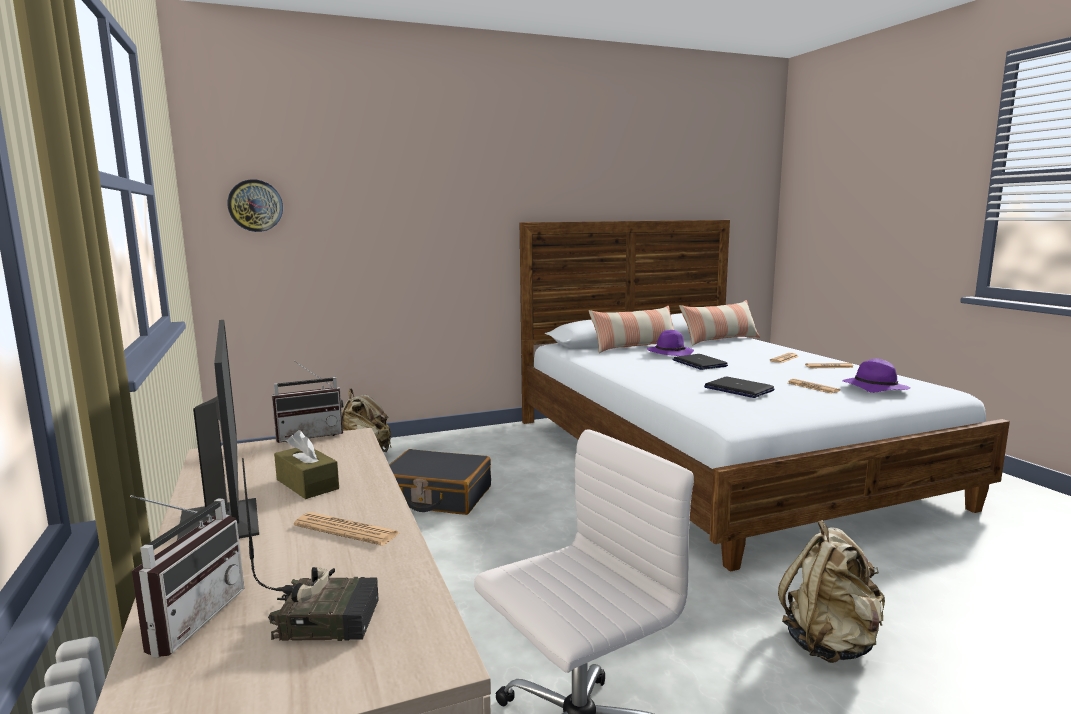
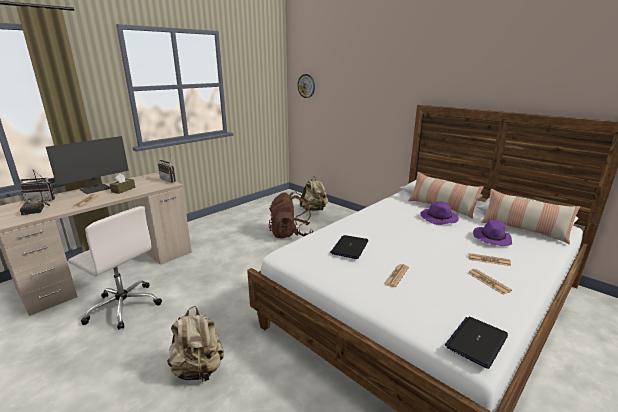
camera: 65 degrees right, 10 degrees up
black suitcase [389,449,491,515] -> brown backpack [269,192,314,238]
laptop [672,354,728,370] -> laptop moved to [445,317,508,369]
purple hat [842,358,910,393] -> purple hat moved to [473,220,512,246]

